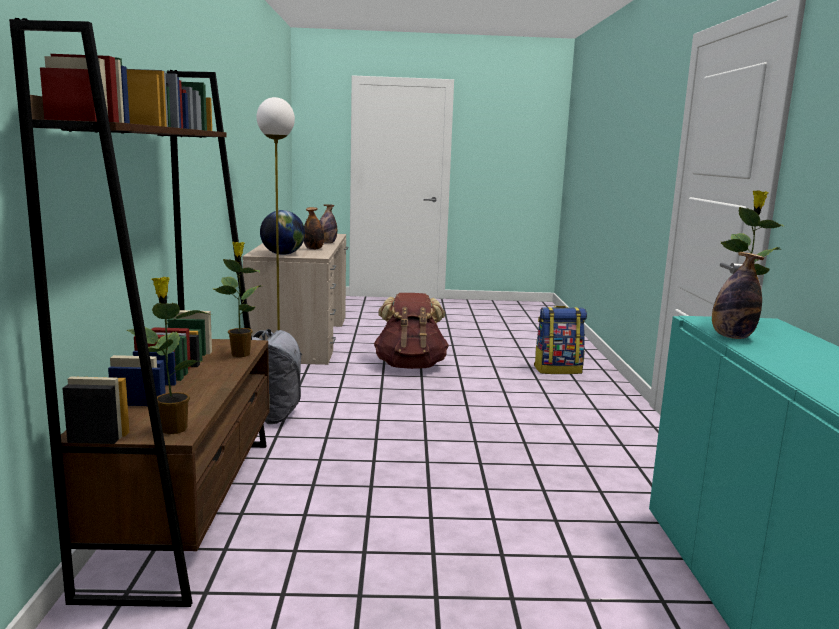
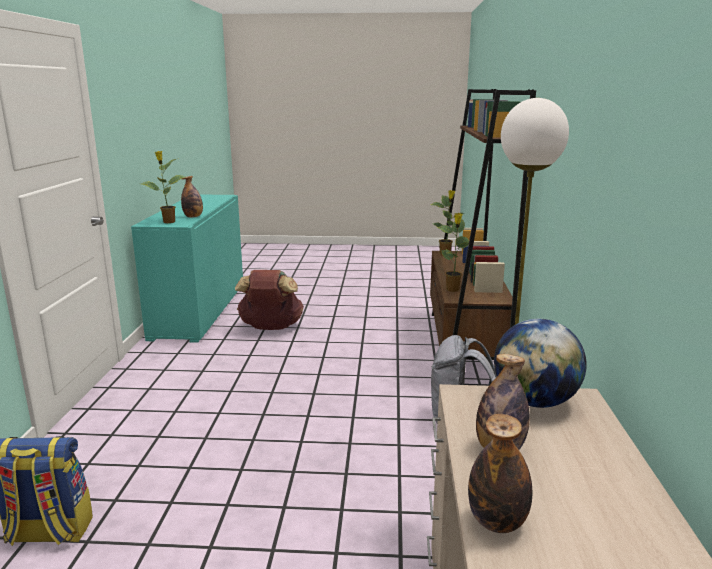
camera: 175 degrees left, 5 degrees up
brown backpack [374,293,449,369] -> brown backpack moved to [235,270,304,330]

